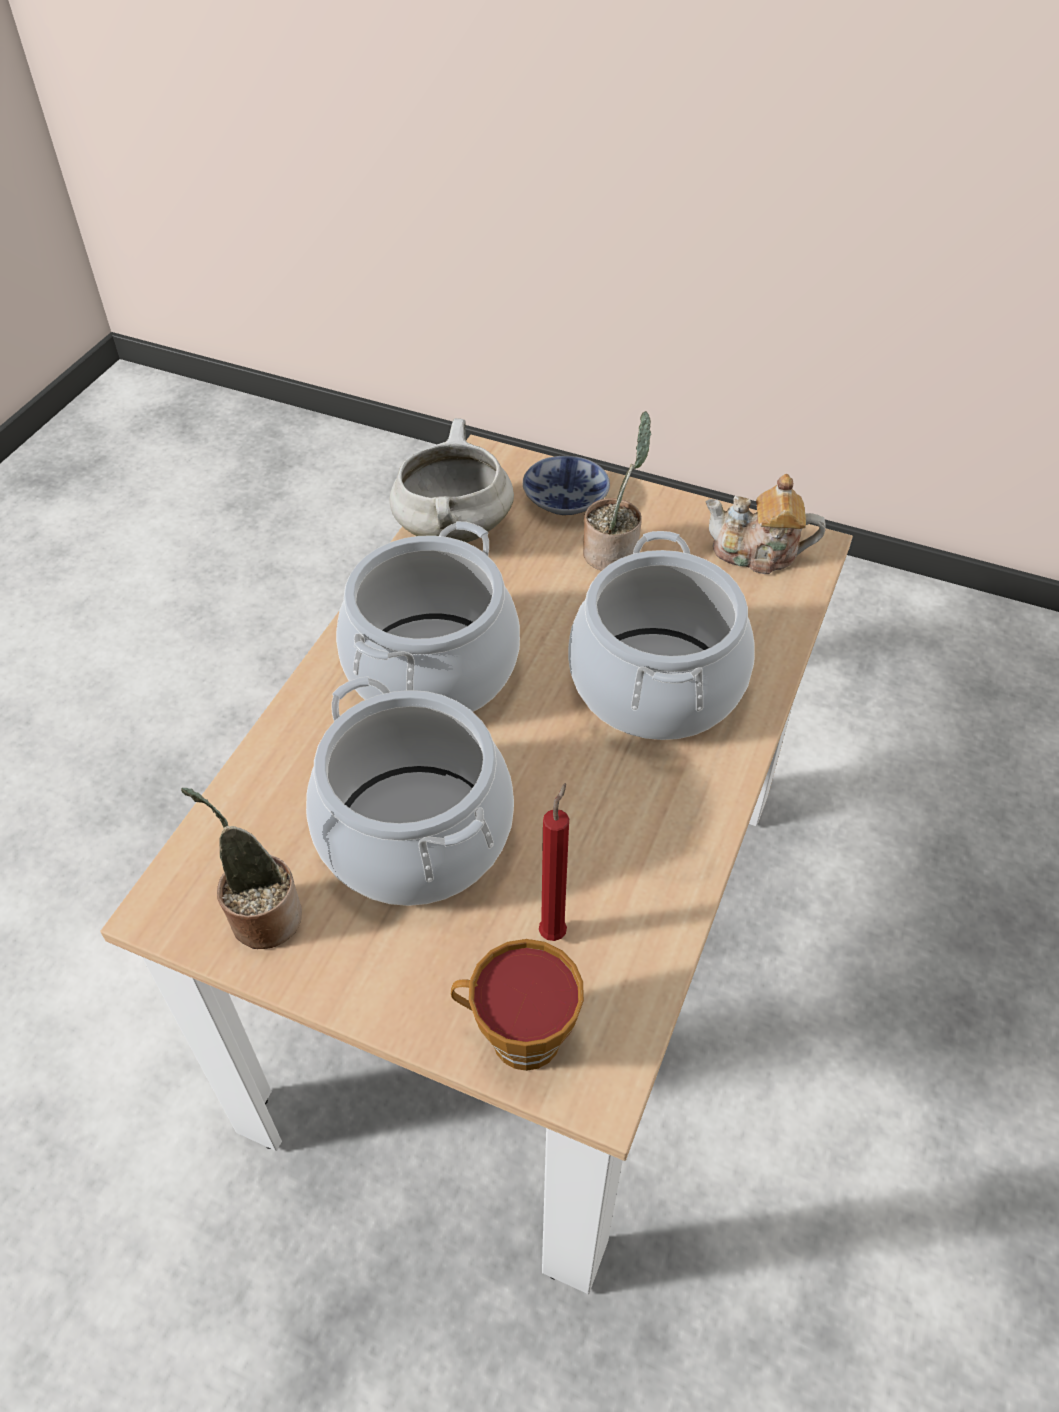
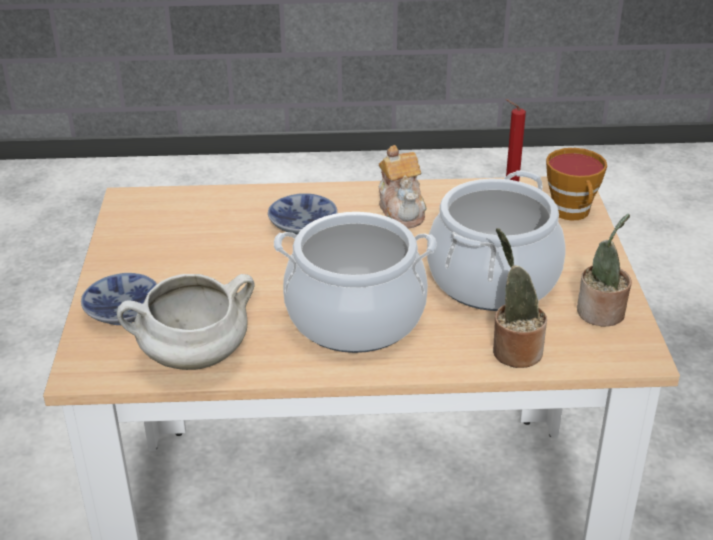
camera: 115 degrees left, 15 degrees down
cooking pot [568,531,755,740] -> bowl [268,193,338,235]
potted plant [583,411,652,571] -> potted plant moved to [493,228,547,368]
teapot [705,474,826,574] -> teapot moved to [379,145,426,228]

